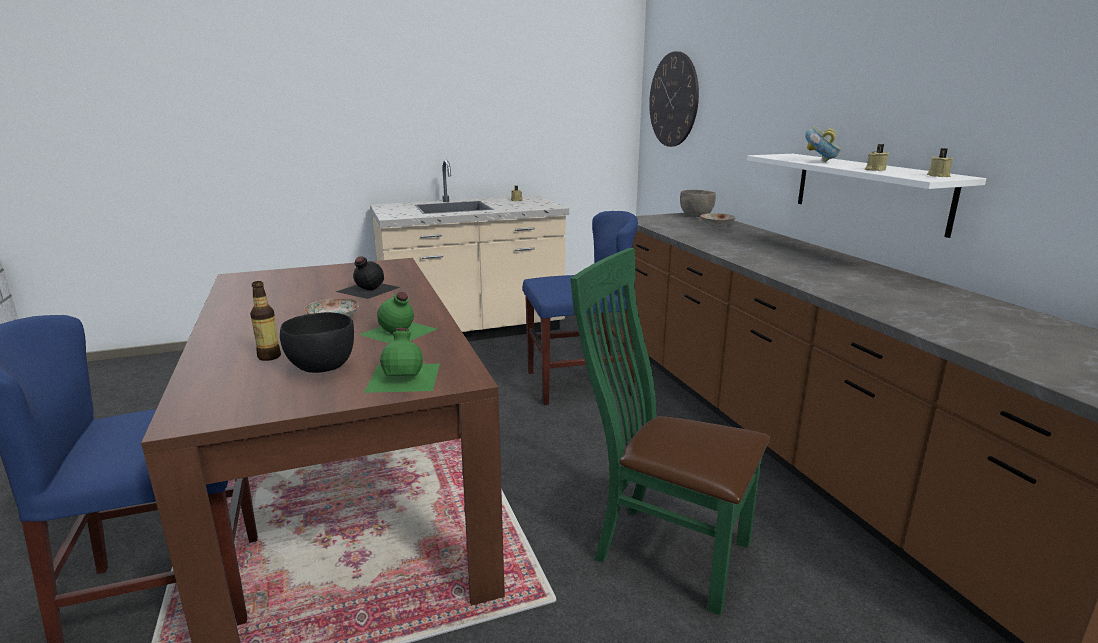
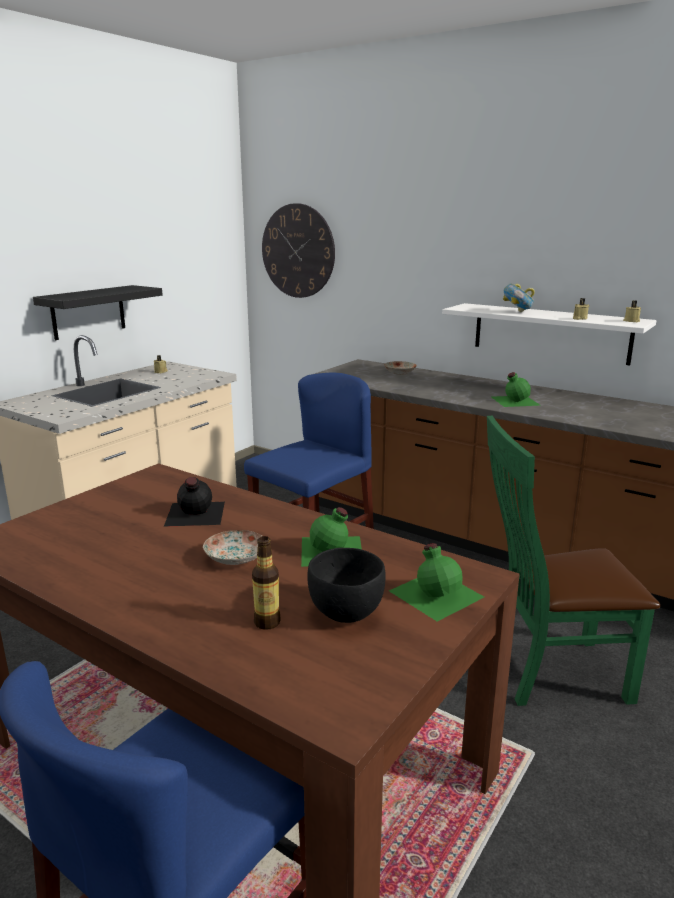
camera: 35 degrees left, 0 degrees up
grey bowl [680,190,716,217] -> none
none -> black shelf [33,285,163,340]
none -> green bottle [492,372,541,407]

